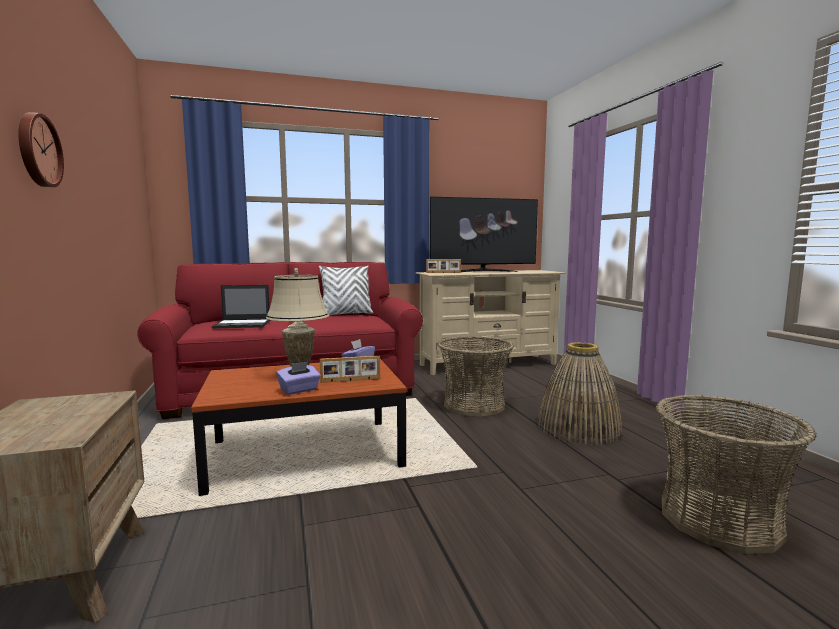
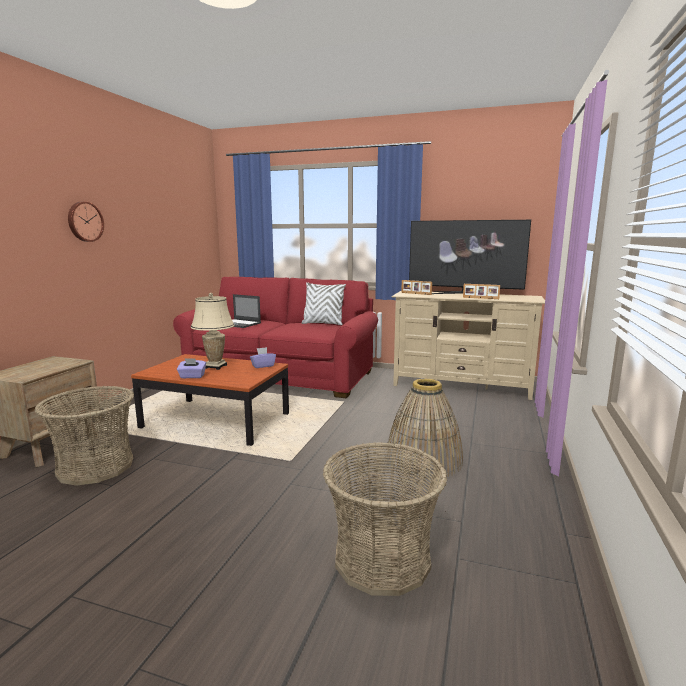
camera: 35 degrees right, 5 degrees up
picture frame [320,356,380,383] -> picture frame moved to [463,284,500,299]
basket [437,336,514,417] -> basket moved to [35,386,134,485]

